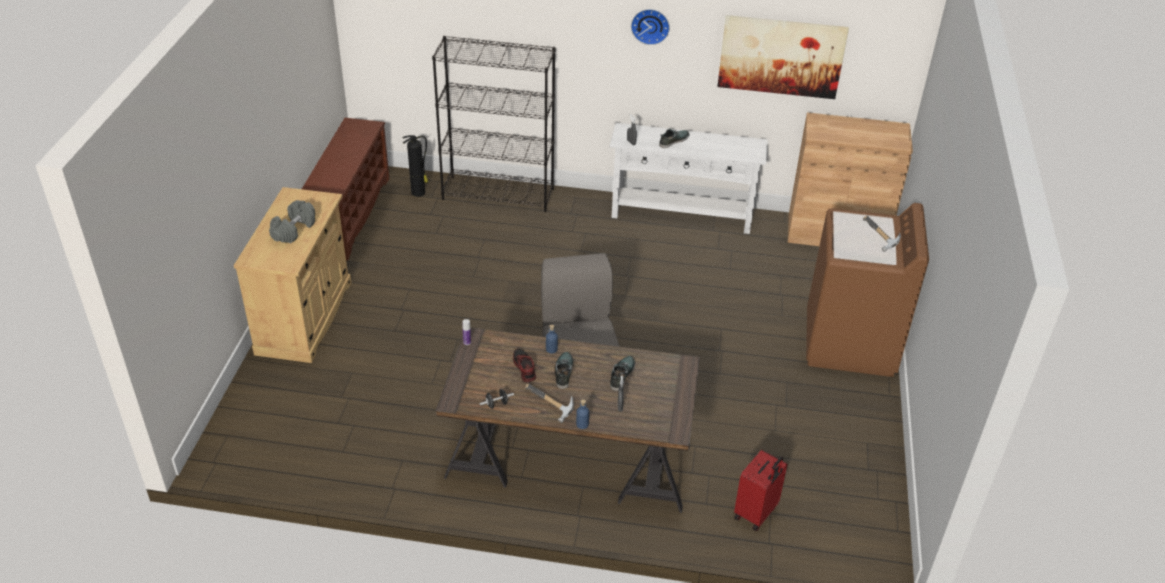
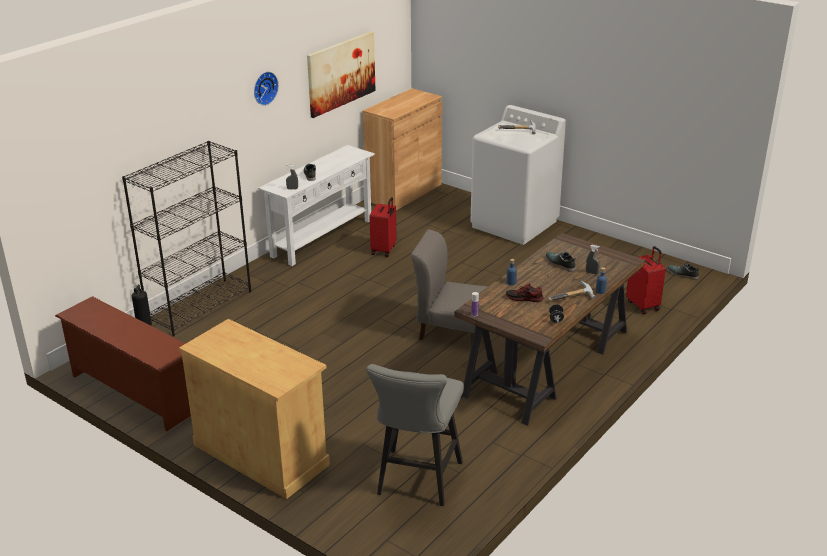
camera: 60 degrees left, 10 degrees down
grey dumbbell [269,200,315,243] -> none
shoe [555,352,573,389] -> shoe moved to [667,263,700,280]
brown washing machine [806,203,929,377] -> white washing machine [471,105,566,245]
none -> grey stool [366,364,464,506]
none -> red suitcase [369,197,397,257]

